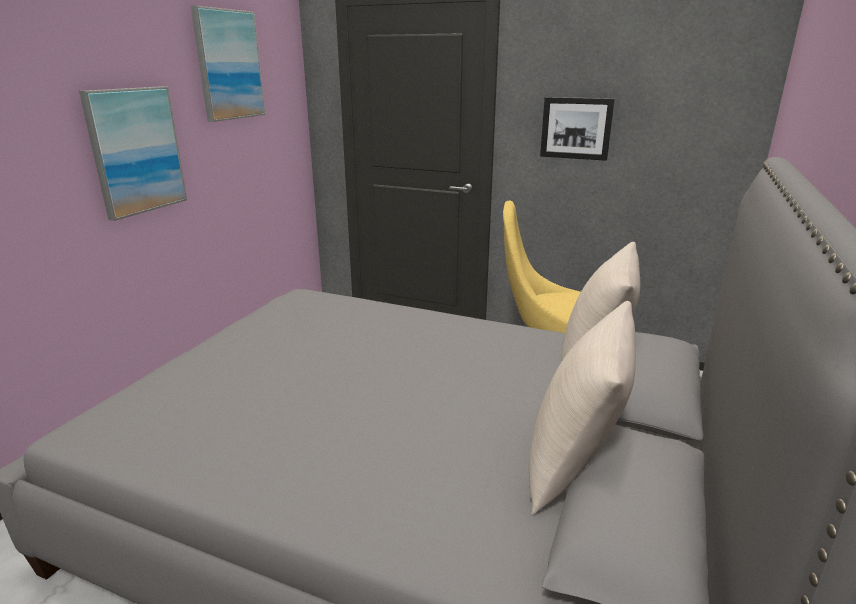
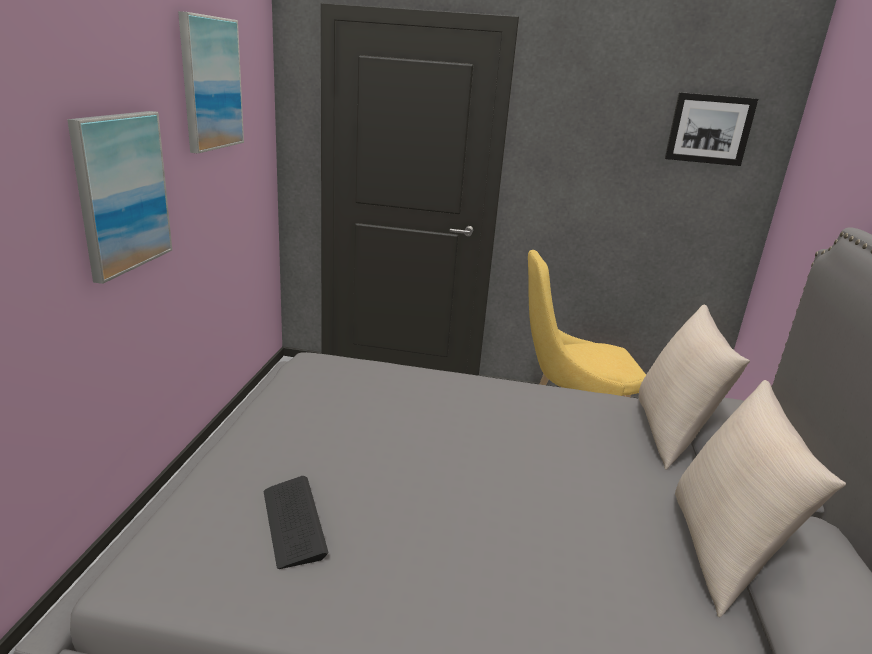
camera: 15 degrees left, 0 degrees up
picture [540,97,615,161] -> picture moved to [665,92,758,166]
none -> keyboard [264,476,328,569]

